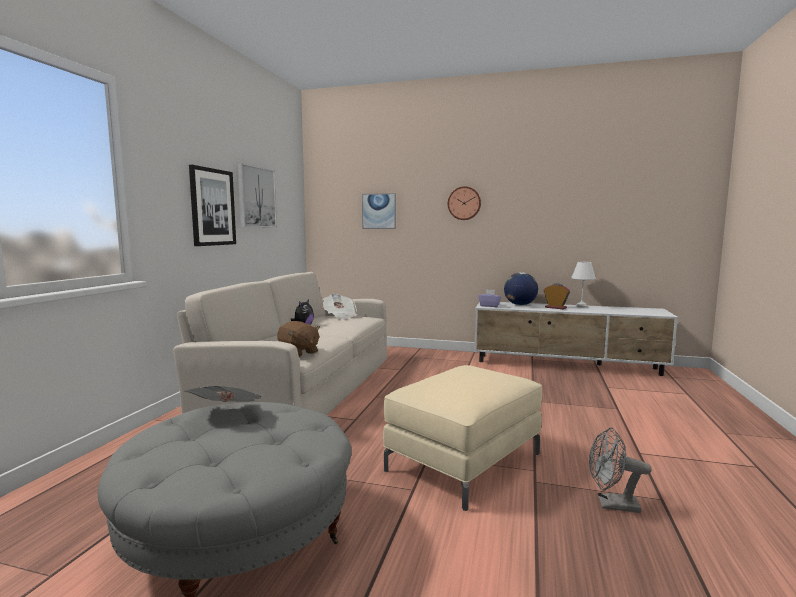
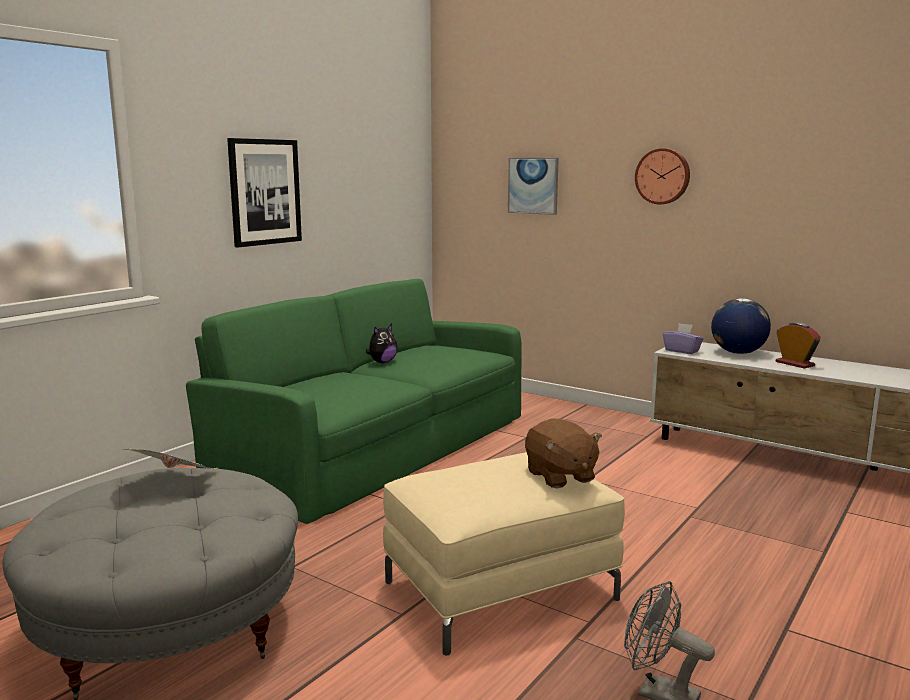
camera: 20 degrees right, 5 degrees up
beige sofa [173,272,387,415] -> green sofa [186,279,522,524]
picture [238,163,277,227] -> none
brown plush toy [277,321,320,357] -> brown plush toy moved to [525,418,602,488]
newspaper [323,294,357,320] -> none
white table lamp [571,262,596,308] -> none

